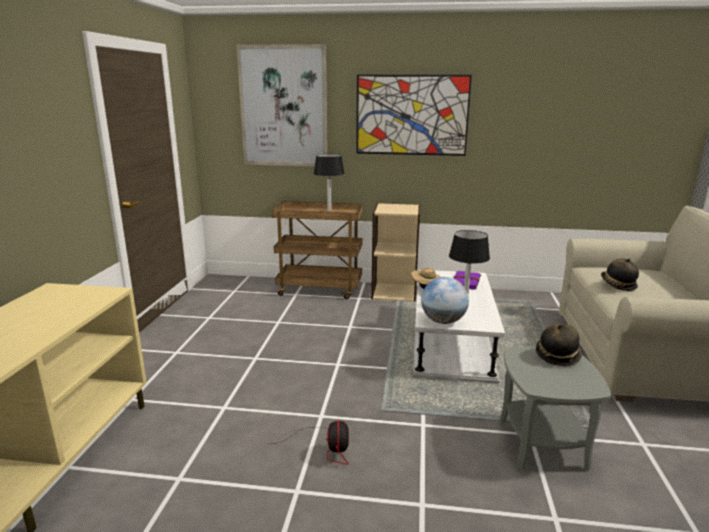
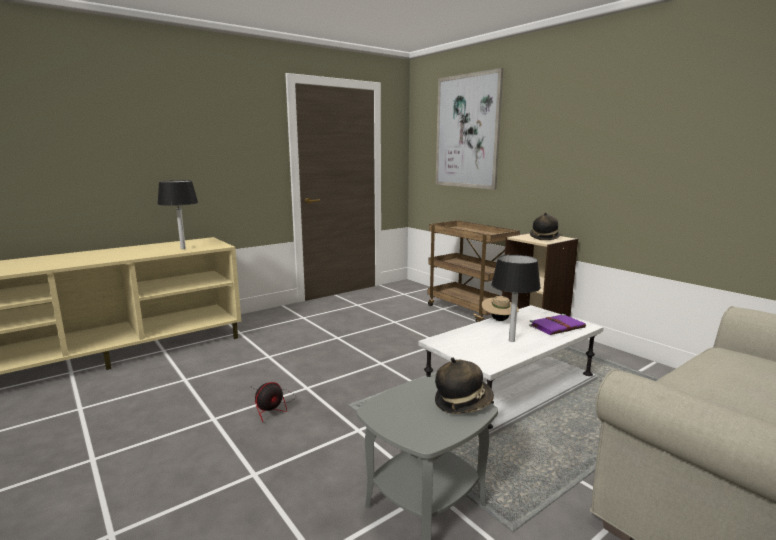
camera: 45 degrees right, 5 degrees down
black table lamp [313,154,345,212] -> black table lamp moved to [158,180,198,249]
picture [356,75,472,156] -> none
globe [421,277,469,324] -> none
hat [601,259,639,291] -> hat moved to [530,212,561,240]

